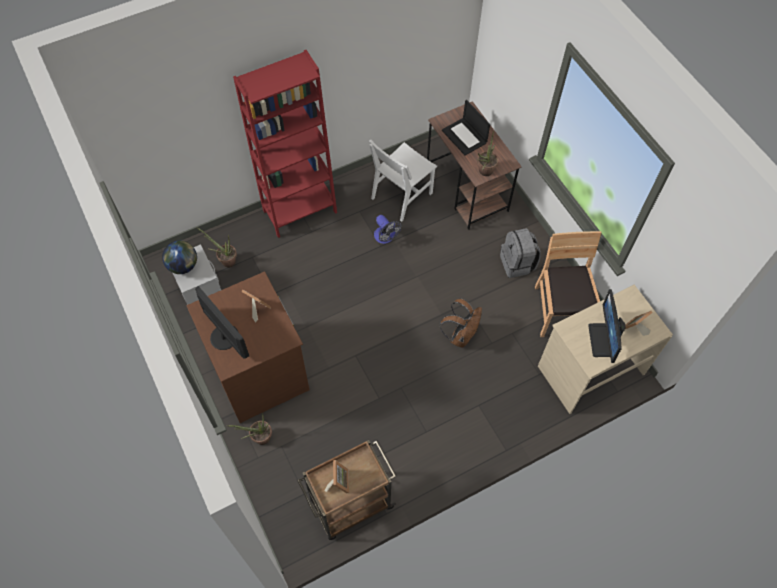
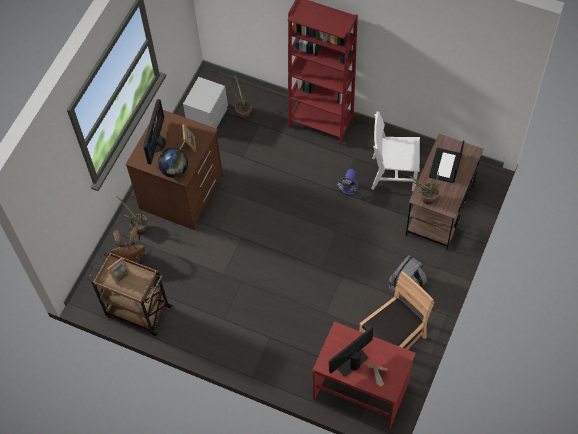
camera: 55 degrees right, 0 degrees up
globe [162,240,197,274] -> globe moved to [158,148,188,178]
brown backpack [440,299,482,348] -> brown backpack moved to [111,227,145,263]
beige desk [538,285,673,414] -> red desk [313,322,416,430]

